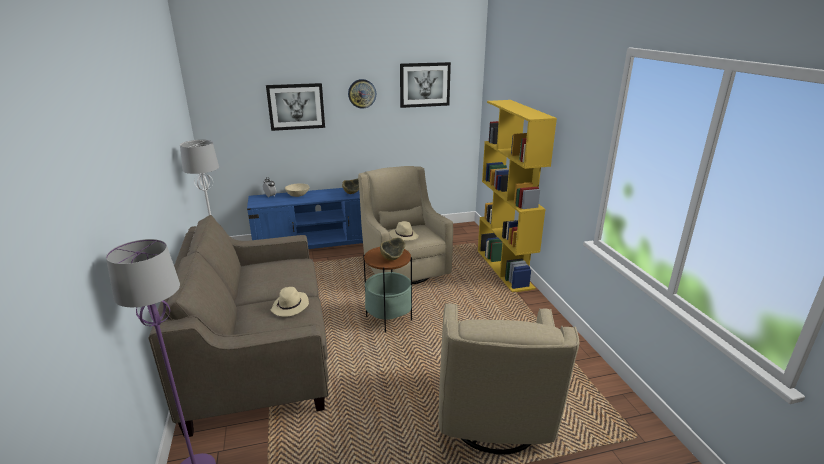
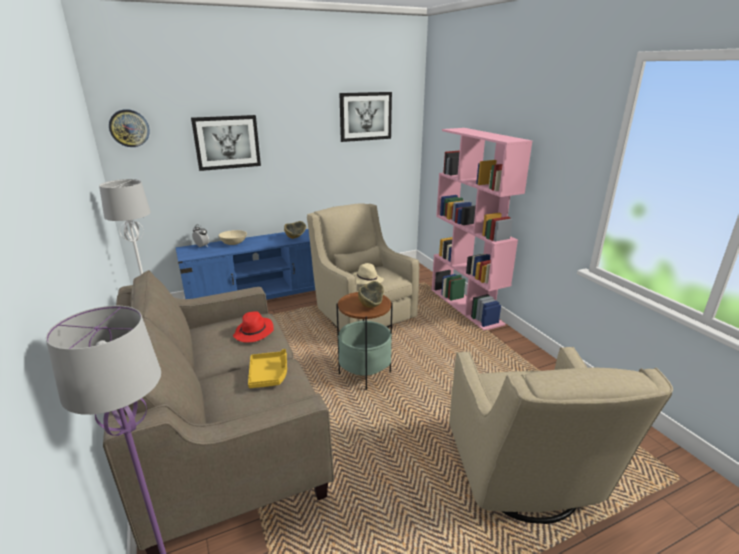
camera: 10 degrees left, 0 degrees up
beige hat [271,287,309,317] -> yellow tray [248,349,287,388]
wall clock [348,79,376,109] -> wall clock moved to [109,109,150,147]
yellow bookcase [478,100,557,292] -> pink bookcase [432,128,532,330]
none -> red hat [233,311,274,343]

